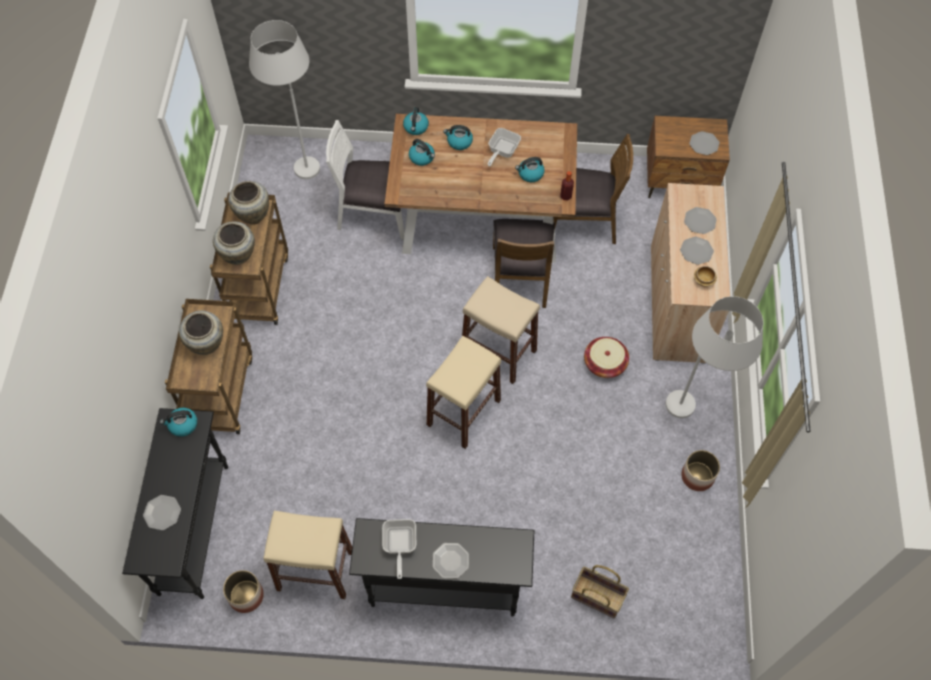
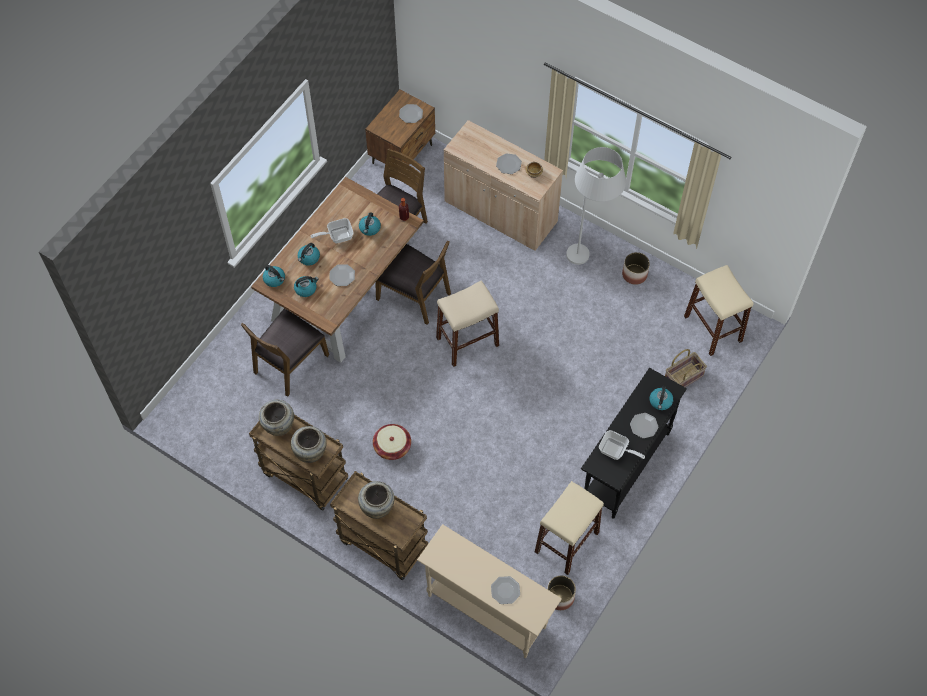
camera: 60 degrees left, 0 degrees up
black console table [122,408,228,599] -> beige console table [417,524,562,658]
kettle [160,408,197,437] -> kettle moved to [650,386,673,410]
white floor lamp [249,20,320,179] -> none
white chair [326,120,404,240] -> brown chair [241,309,329,397]
beige stool [426,336,501,449] -> beige stool moved to [684,265,753,356]
frying pan [488,128,521,166] -> frying pan turned 105 degrees clockwise [311,218,354,243]
basket [584,337,629,378] -> basket moved to [373,424,411,460]
plate [684,207,717,234] -> plate moved to [330,264,355,286]

